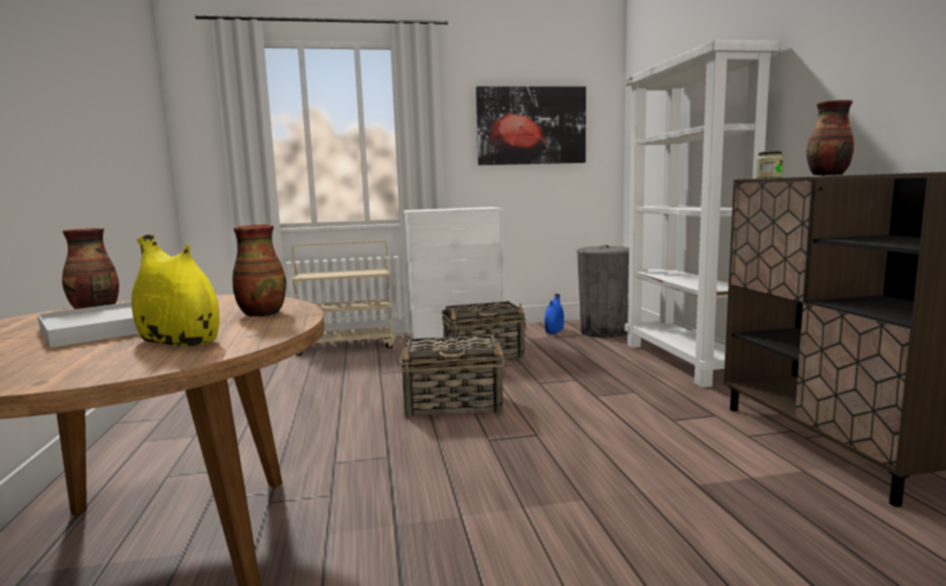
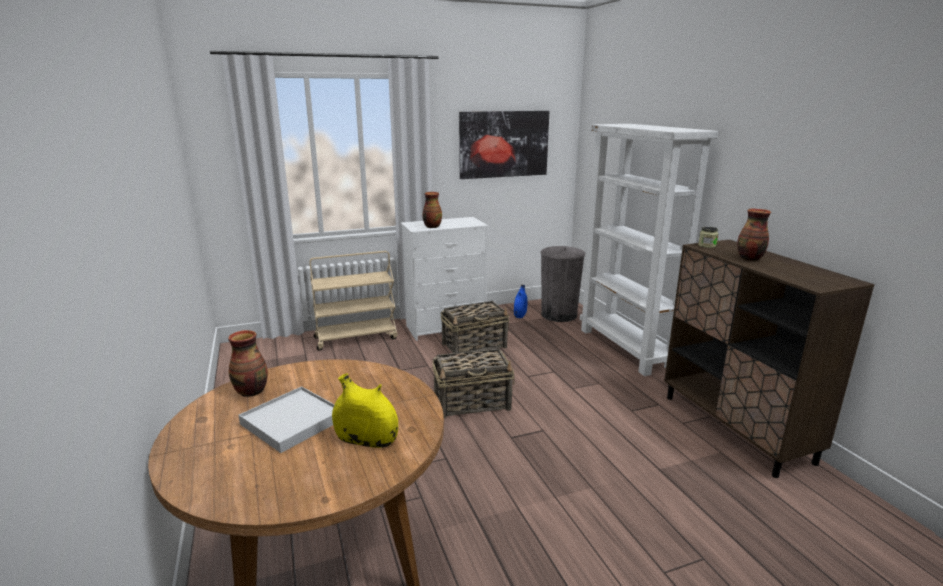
camera: 10 degrees left, 10 degrees up
vase [233,224,286,317] -> vase moved to [423,192,442,228]

